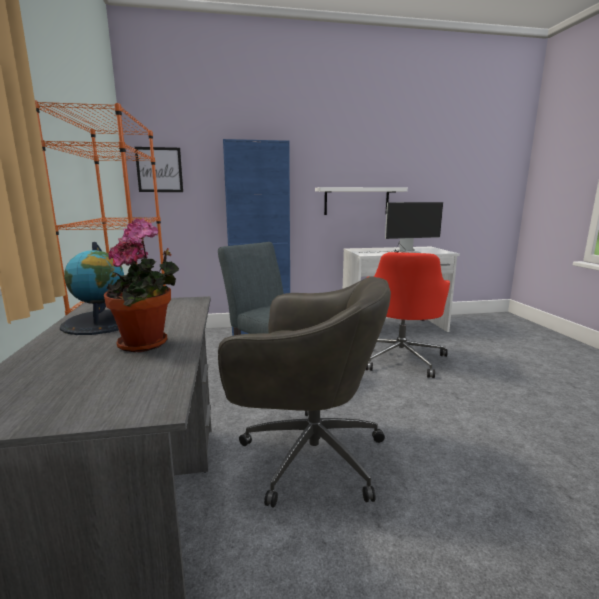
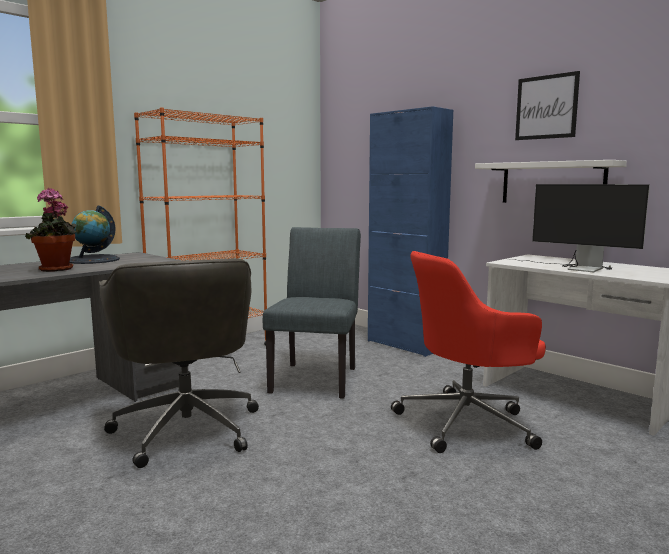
camera: 55 degrees right, 5 degrees down
picture [135,147,183,192] -> picture moved to [515,71,580,140]

